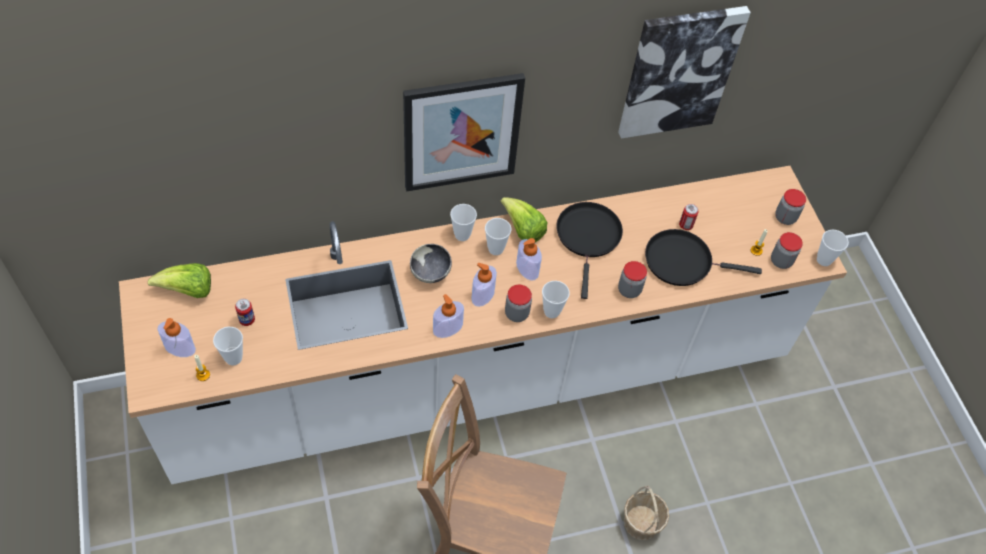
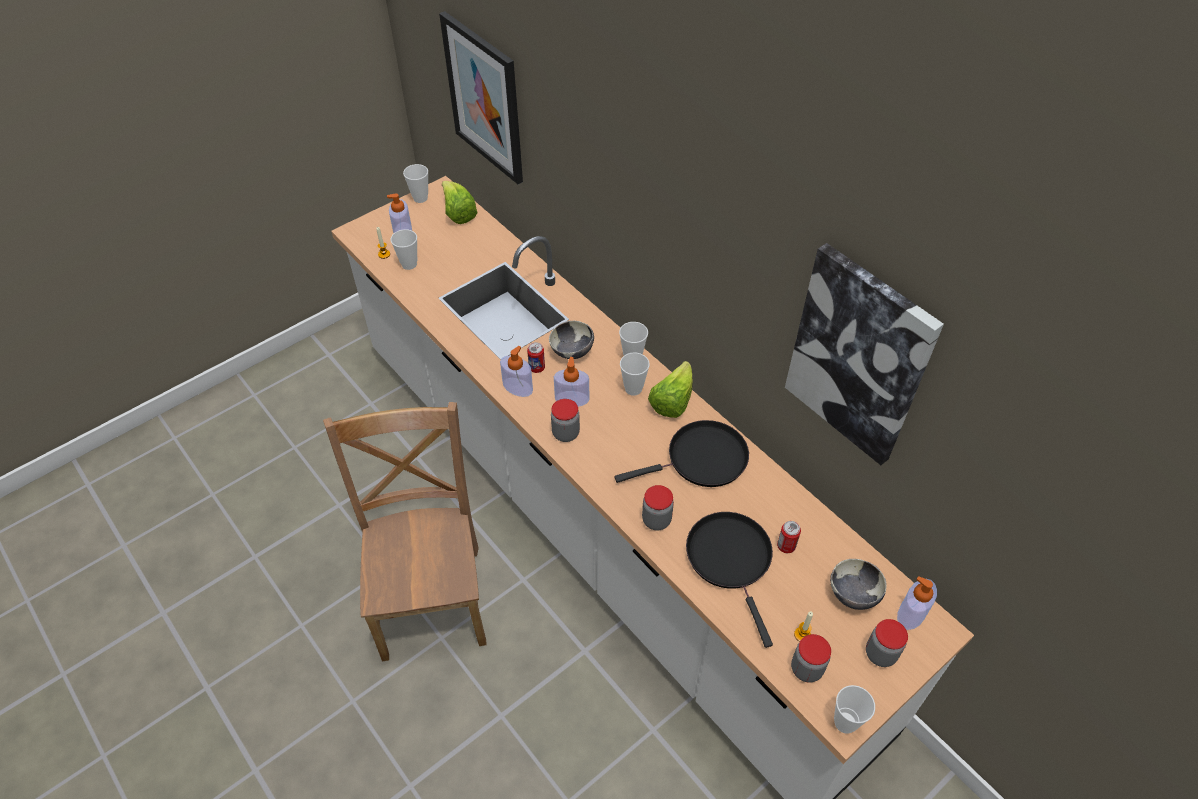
camera: 70 degrees right, 5 degrees down
can [235,299,255,326] -> can moved to [527,342,545,373]
picture [403,73,525,192] -> picture moved to [439,11,523,184]
soap dispenser [516,238,542,281] -> soap dispenser moved to [897,576,937,630]
cup [542,281,570,318] -> cup moved to [403,164,428,203]
basket [624,485,669,540] -> none
none -> bowl [830,559,887,610]

